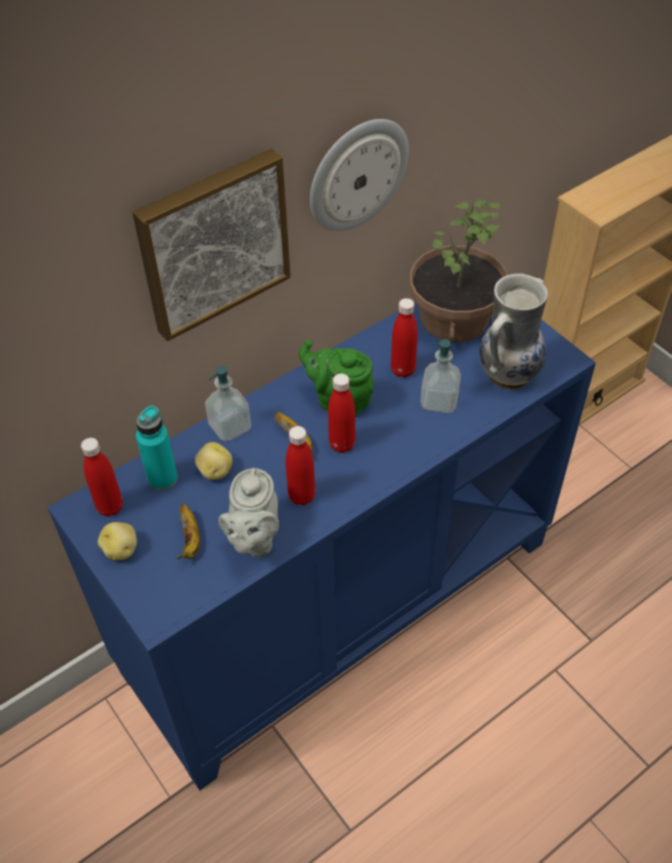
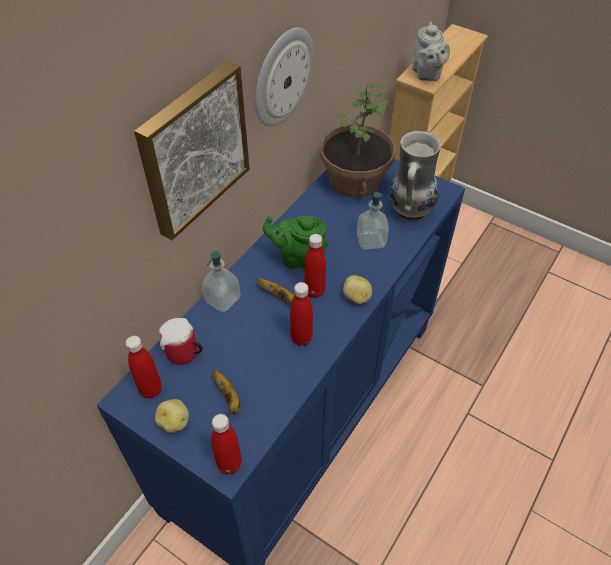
camera: 20 degrees left, 0 degrees up
turquoise bottle [136,405,178,491] -> mug [159,318,203,365]
potato [195,442,233,480] -> potato moved to [343,275,372,304]
grey teapot [218,468,279,558] -> grey teapot moved to [412,22,450,81]
red bottle [391,298,418,378] -> red bottle moved to [211,414,242,474]

